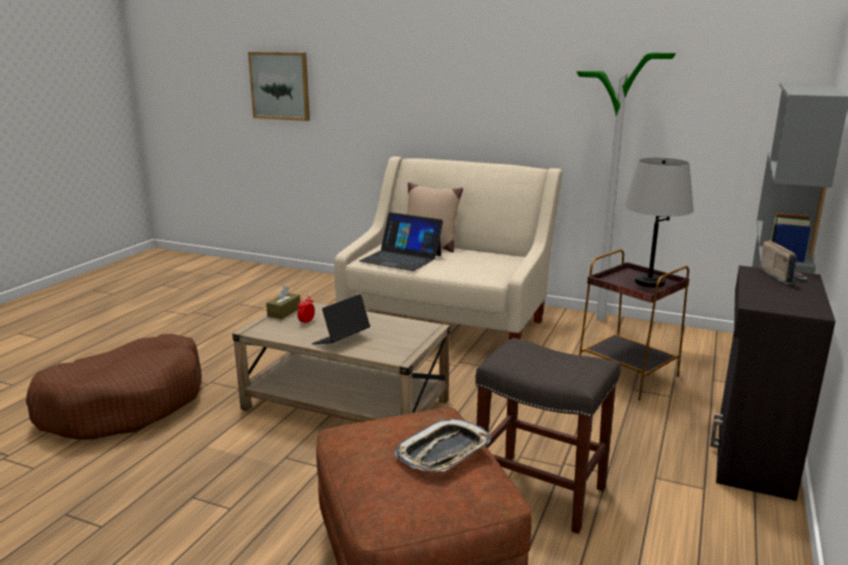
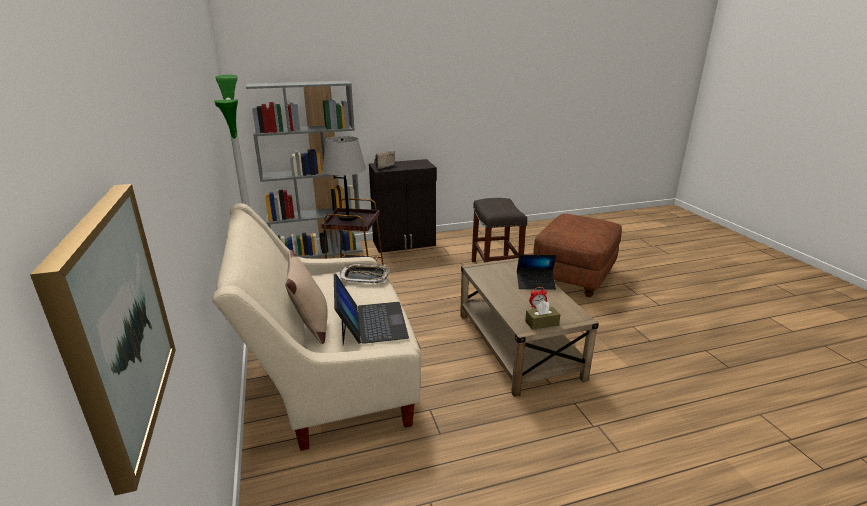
camera: 130 degrees left, 5 degrees up
brown dog bed [26,334,202,439] -> none
tray [394,419,491,471] -> tray moved to [340,264,389,283]

